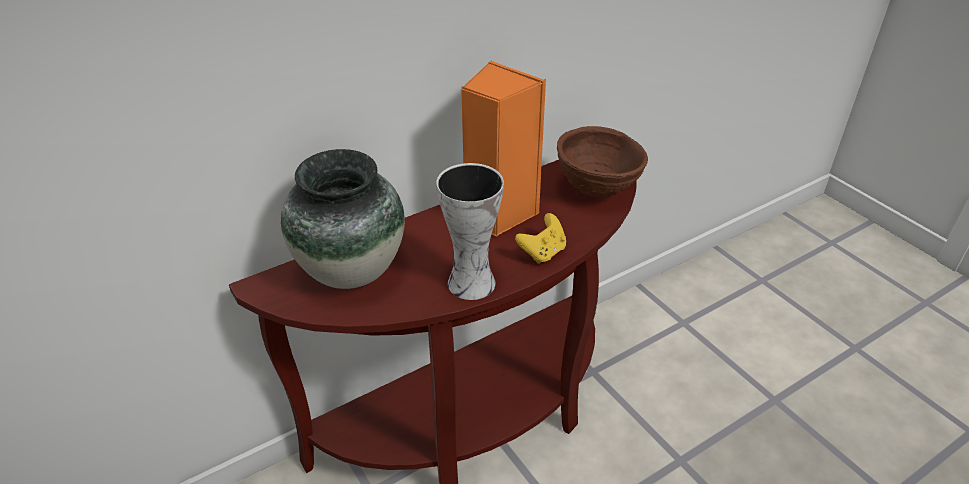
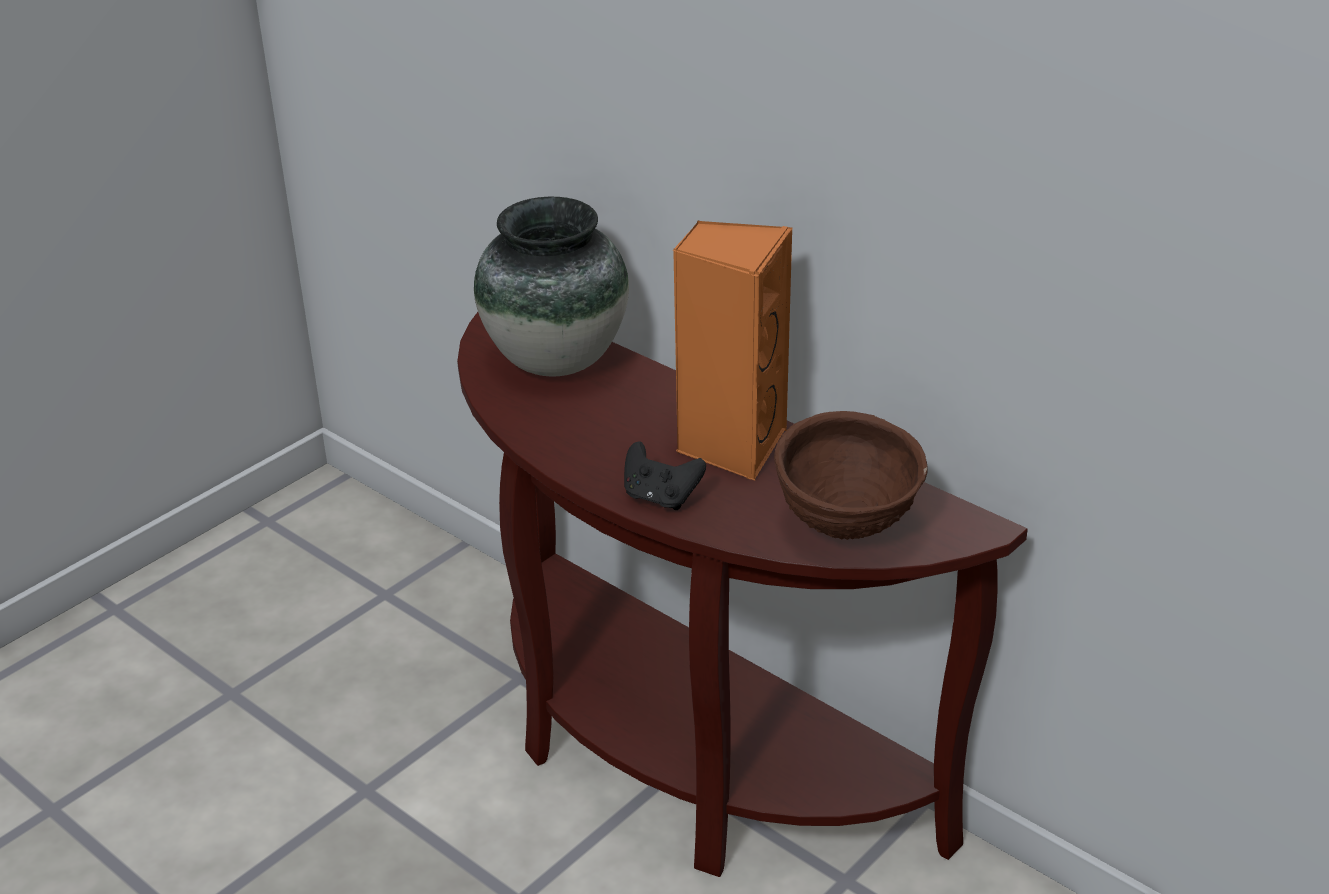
camera: 75 degrees right, 5 degrees down
vase [436,163,504,300] -> none
yellow game controller [515,213,566,264] -> black game controller [624,441,706,510]

